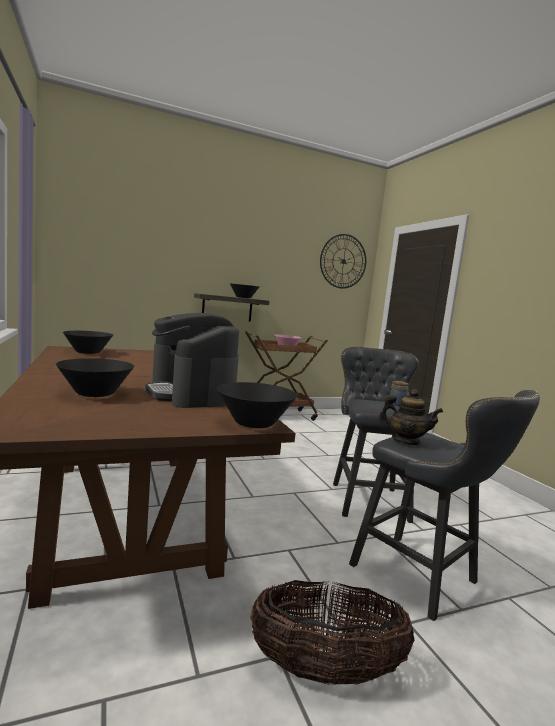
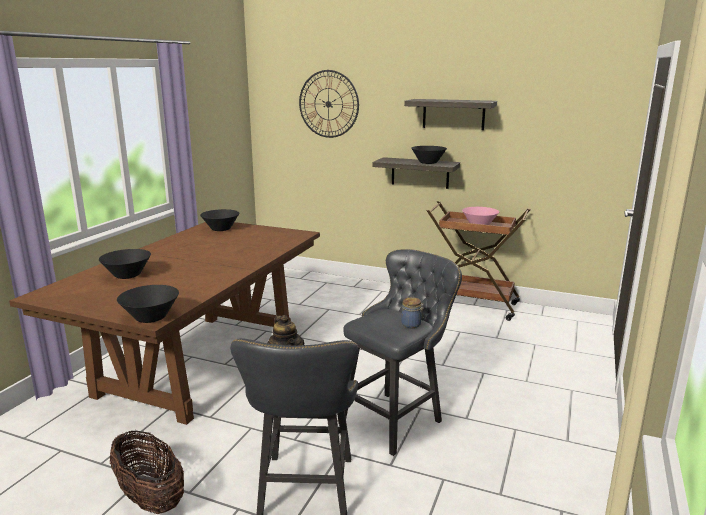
camera: 45 degrees right, 10 degrees up
coffee machine [145,313,239,408] -> none
wall clock [320,234,366,289] -> wall clock moved to [299,70,359,138]
none -> shelf [404,99,497,130]

